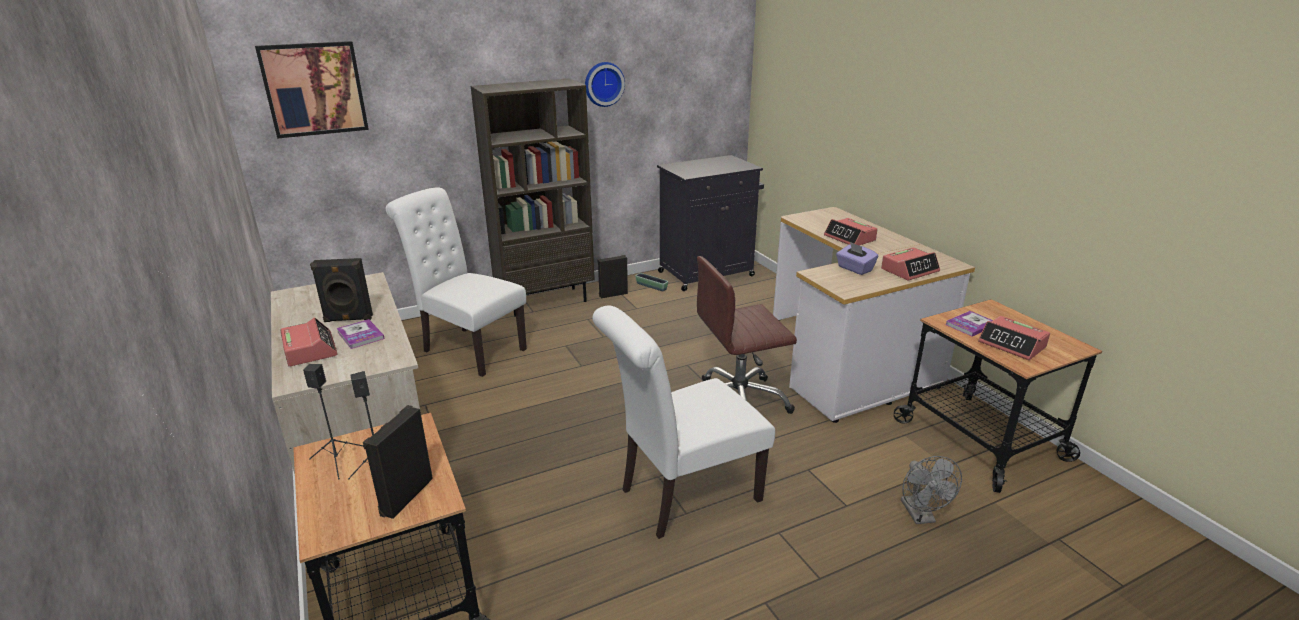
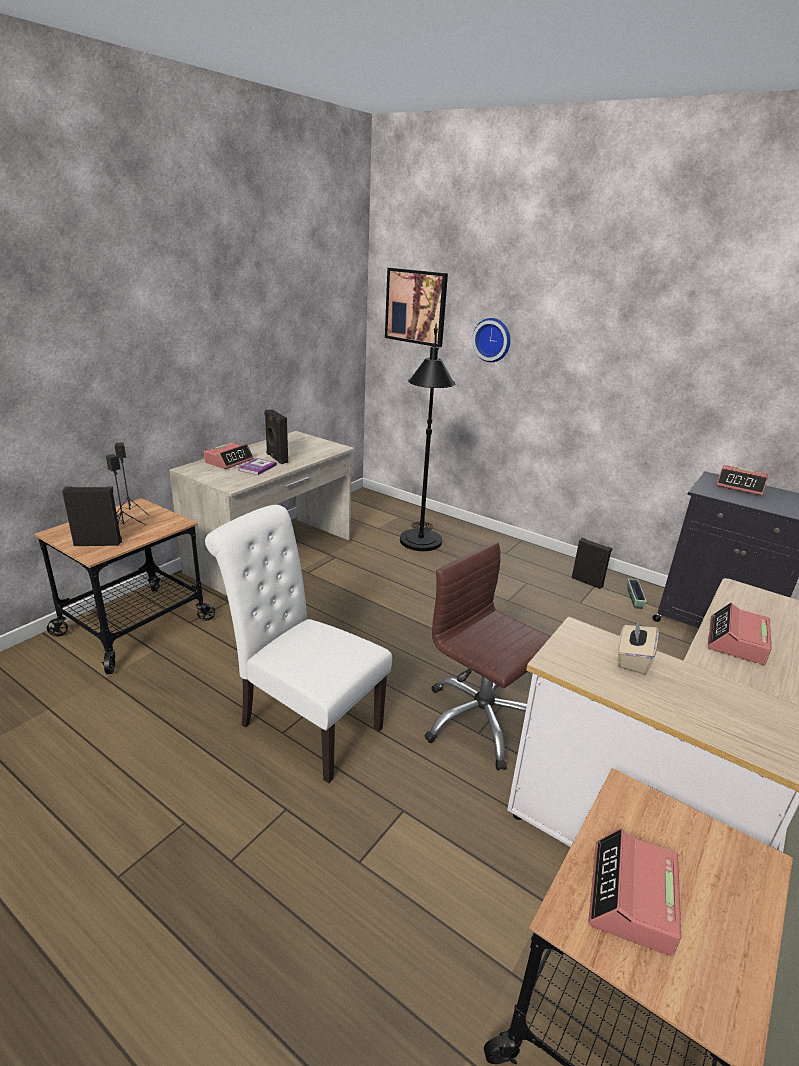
camera: 60 degrees right, 0 degrees up
white chair [386,187,527,377] -> black floor lamp [400,323,456,551]
brown bookcase [471,78,595,317] -> none
wall clock [585,62,625,107] -> wall clock moved to [472,318,511,362]
purple tissue box [836,242,878,275] -> beige tissue box [618,619,659,675]
alarm clock [881,247,940,281] -> alarm clock moved to [717,465,768,496]
grey fan [901,456,962,524] -> none
book [946,311,993,336] -> none

